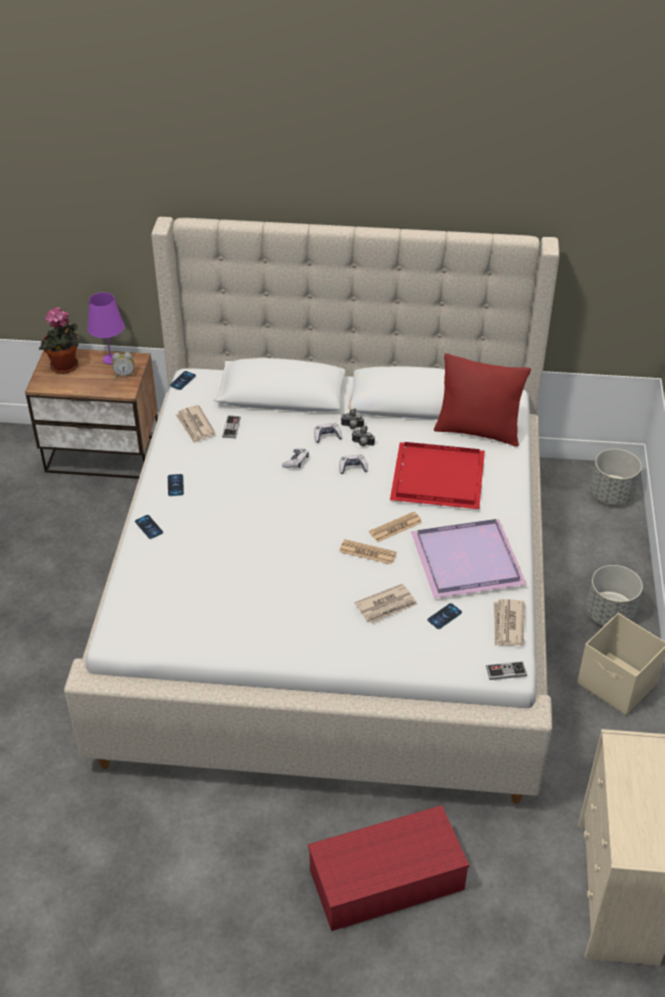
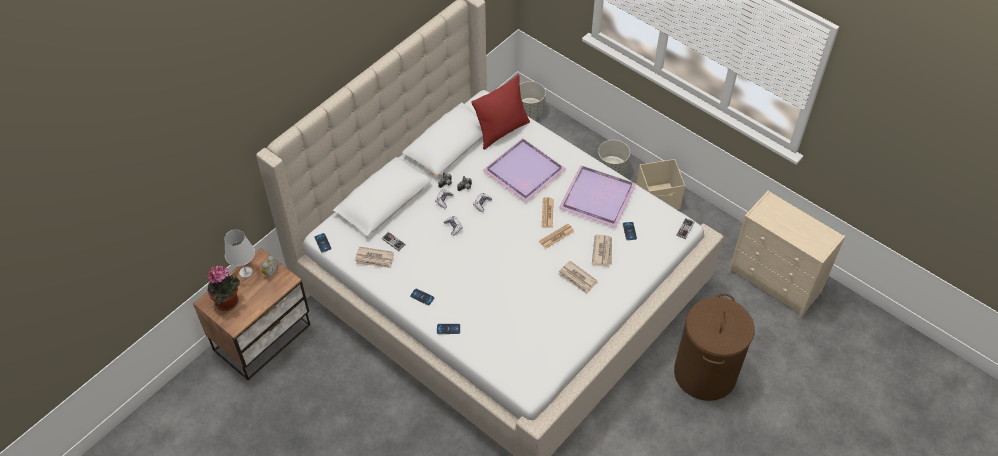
camera: 55 degrees left, 10 degrees up
purple table lamp [87,292,124,364] -> white table lamp [224,230,255,278]
red storage box [308,805,469,931] -> brown laundry basket [674,293,755,401]
red tray [390,442,485,509] -> purple tray [483,138,566,202]
newspaper [494,599,525,646] -> newspaper moved to [558,261,597,294]

